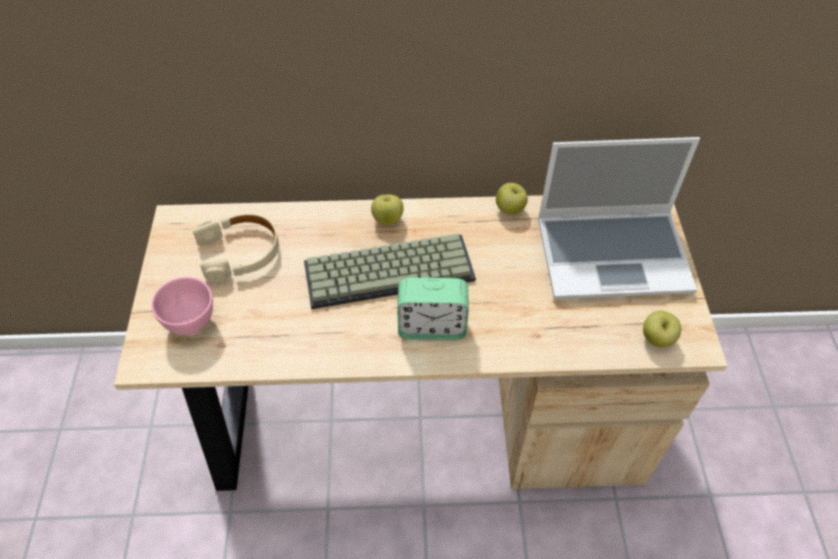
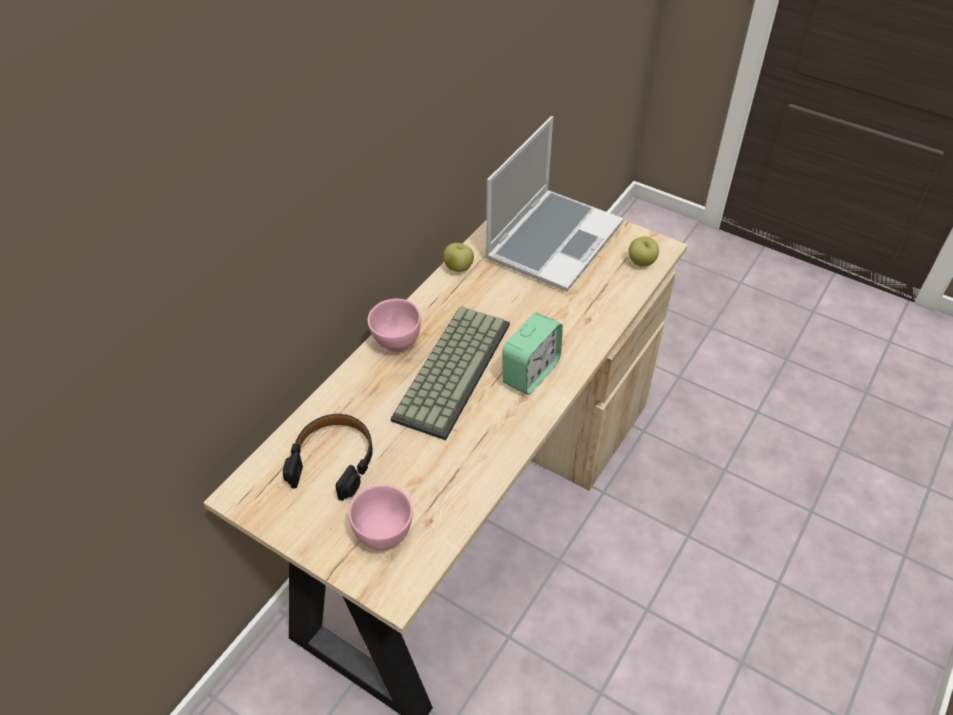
camera: 55 degrees left, 5 degrees down
beige headphones [193,214,279,283] -> black headphones [283,414,373,501]
apple [371,194,403,225] -> pink bowl [368,299,421,353]

